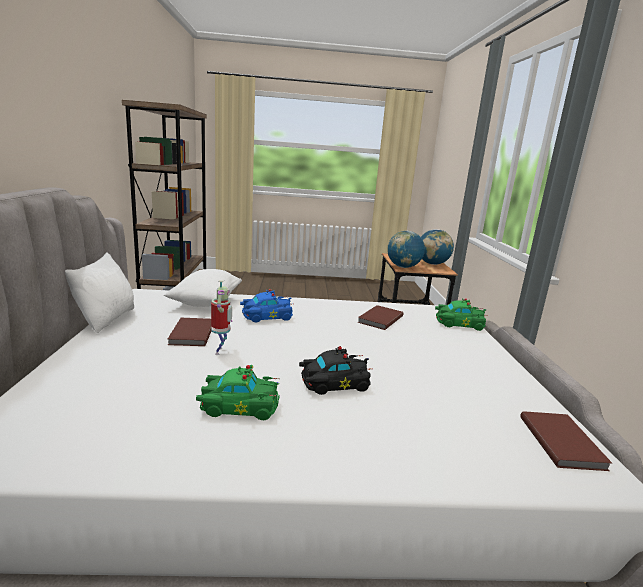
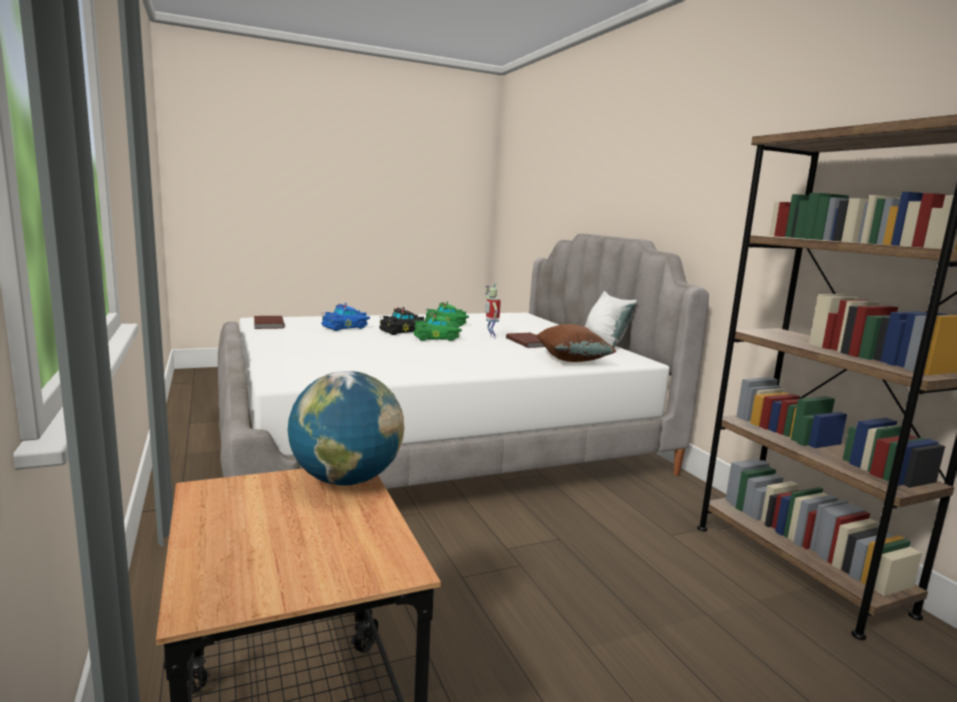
camera: 160 degrees right, 5 degrees down
white pillow [164,269,242,307] -> brown pillow [536,324,617,362]
blue toy car [240,289,294,323] -> blue toy car moved to [321,303,370,331]
brown book [357,305,403,330] -> none
globe [421,229,454,265] -> none
green toy car [435,298,488,331] -> green toy car moved to [413,313,462,341]

